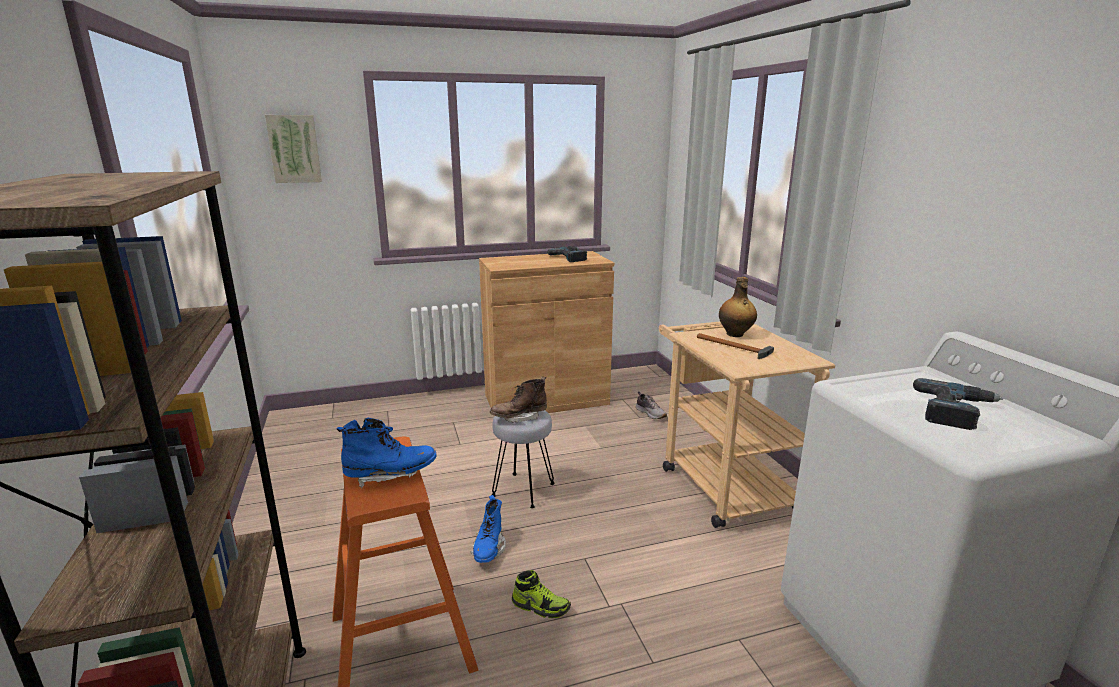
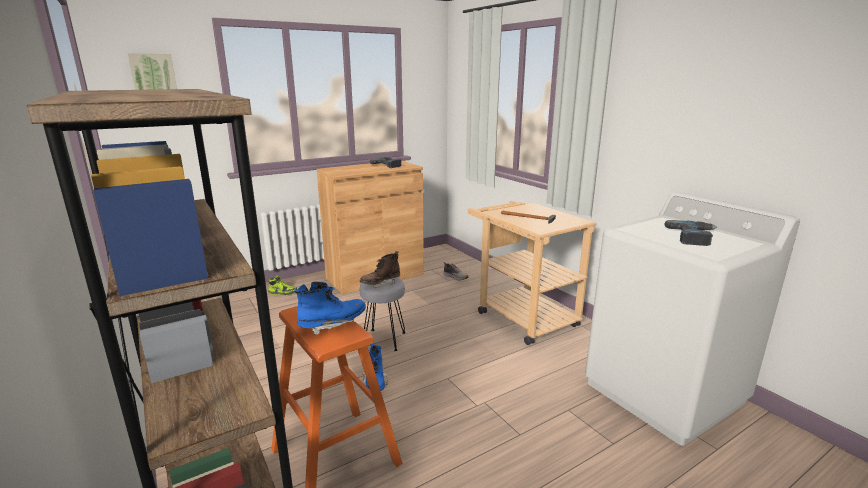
camera: 15 degrees left, 0 degrees up
shoe [512,570,571,618] -> shoe moved to [268,275,297,296]
bottle [719,277,757,337] -> none

